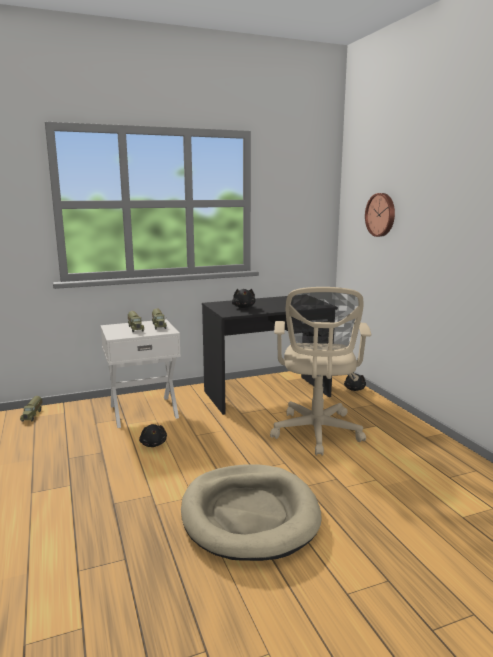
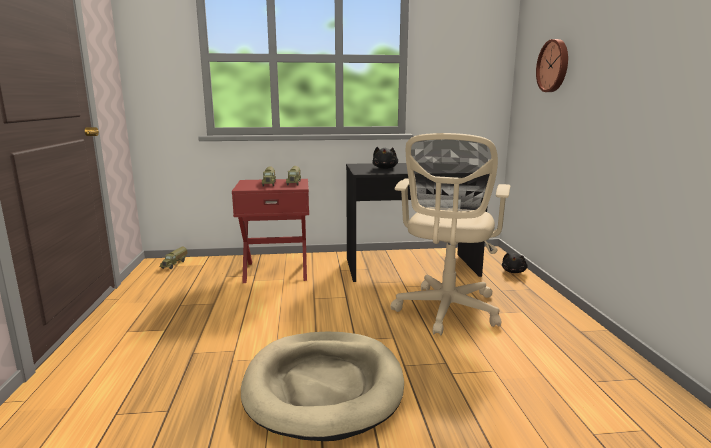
camera: 15 degrees right, 0 degrees up
white nightstand [101,319,181,428] -> red nightstand [232,179,309,283]
black plush toy [139,424,167,447] -> none

